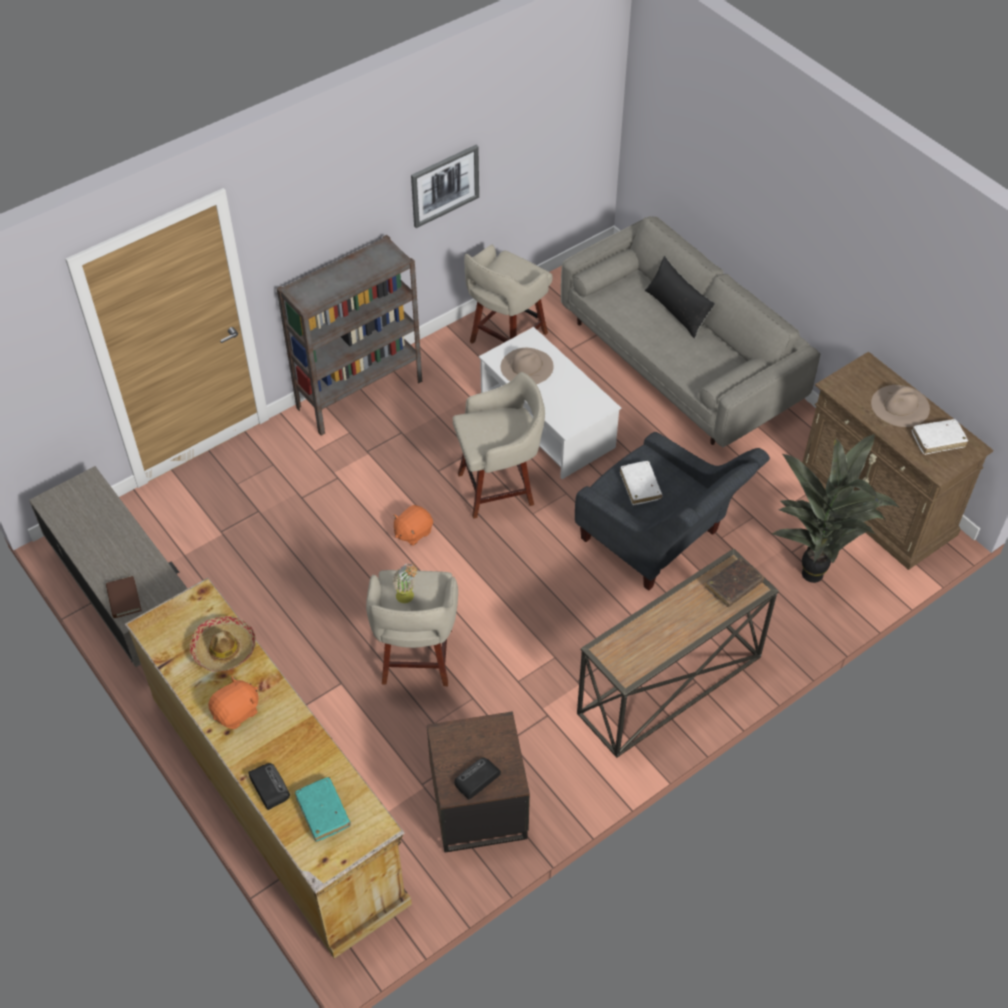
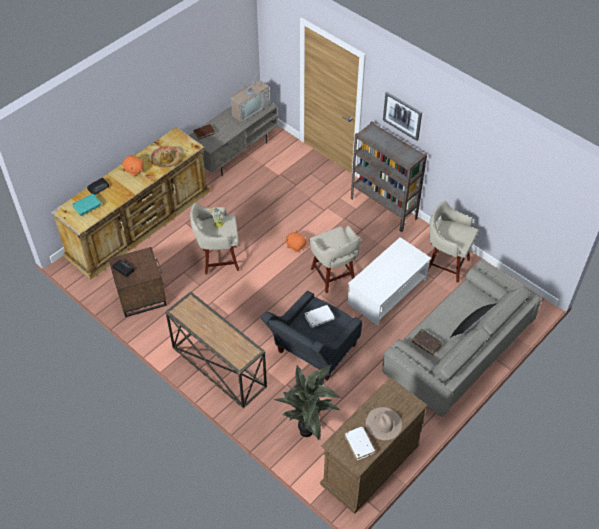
camera: 80 degrees right, 0 degrees up
picture [411,144,479,228] -> picture moved to [383,92,422,141]
beige hat [501,348,554,384] -> none
brown book [705,558,764,607] -> brown book moved to [412,329,442,355]
none -> television [231,75,270,122]

